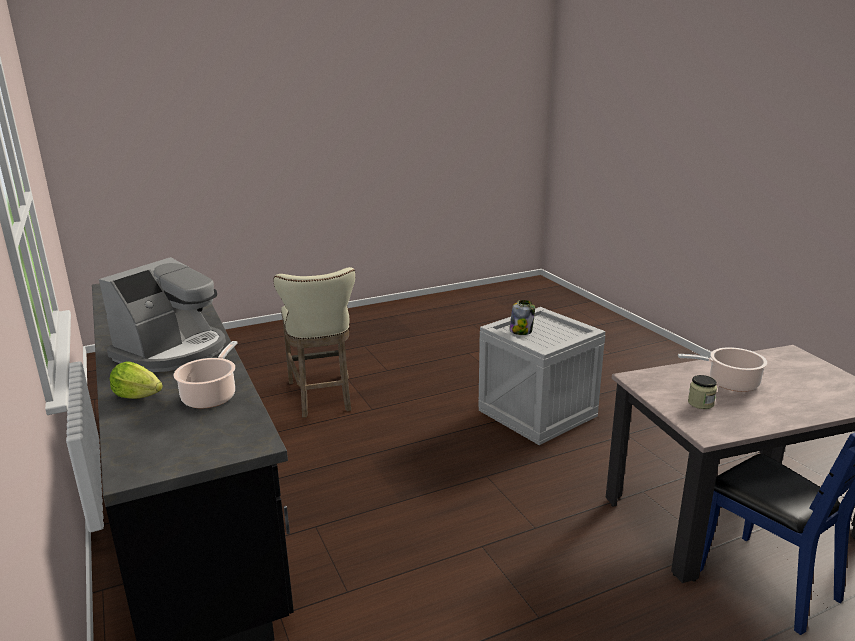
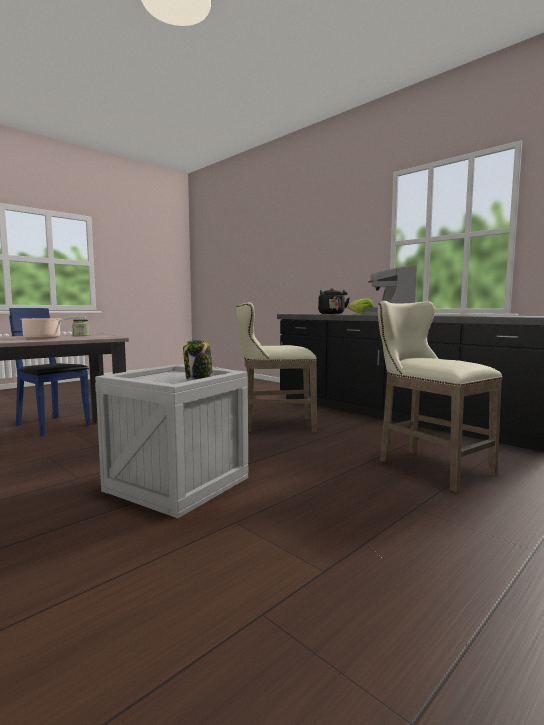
camera: 160 degrees right, 15 degrees down
cooking pot [173,341,237,409] -> black kettle [318,288,350,314]
none -> beige stool [236,302,317,432]

